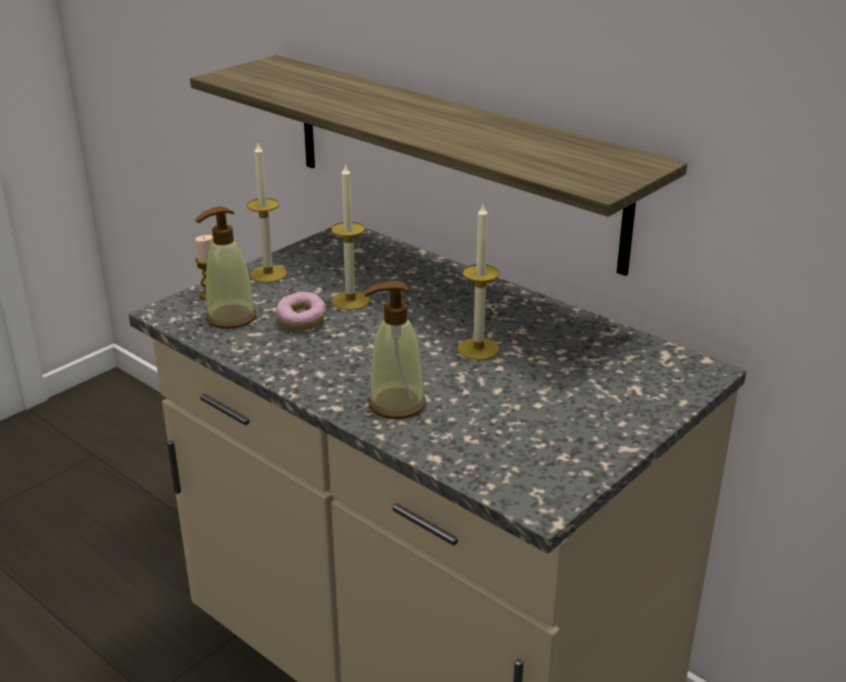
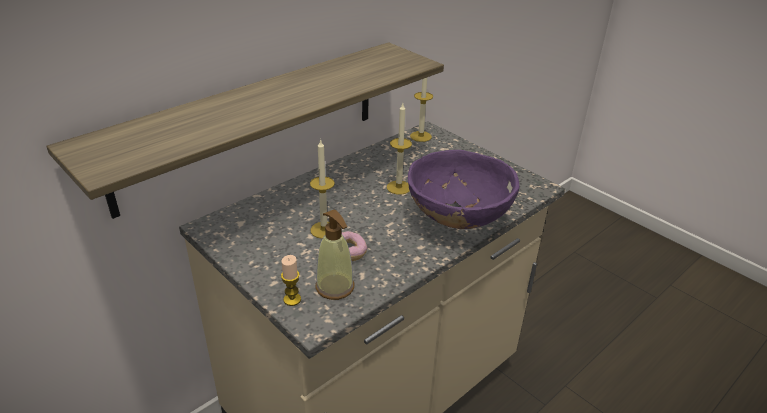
camera: 85 degrees left, 5 degrees up
candle [247,143,287,283] -> candle moved to [410,78,433,142]
soap dispenser [363,281,426,419] -> purple bowl [408,150,519,229]

